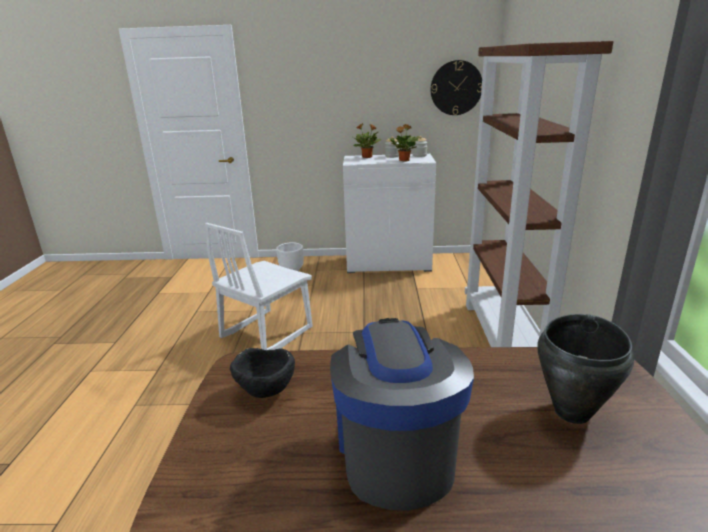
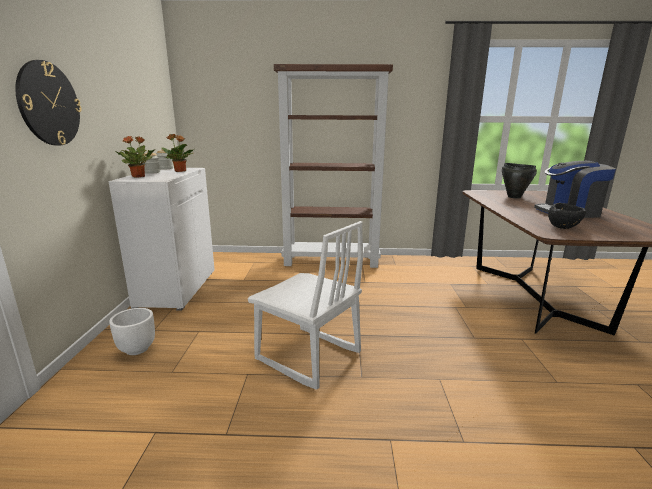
camera: 90 degrees left, 5 degrees down
wall clock [430,60,482,115] -> wall clock moved to [15,60,82,146]

